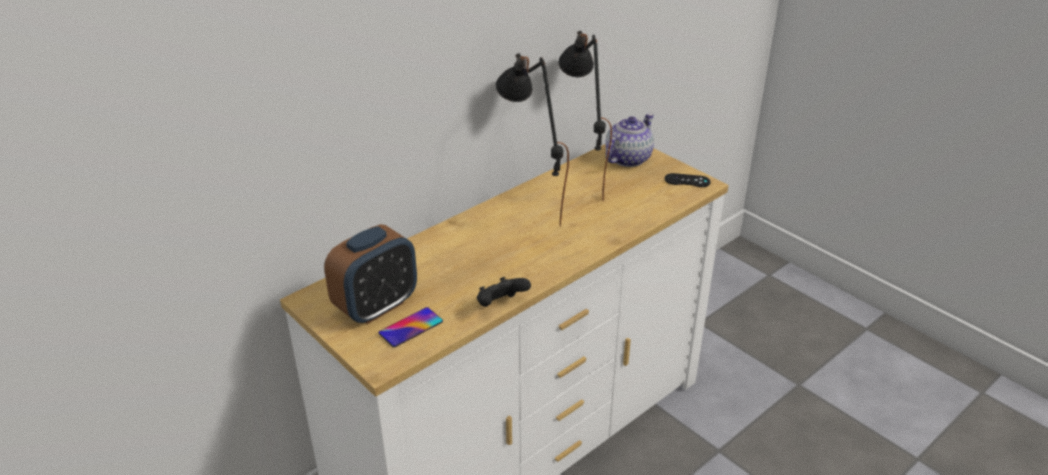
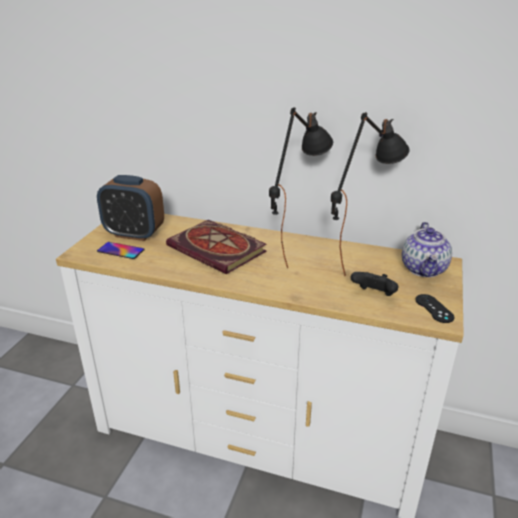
camera: 60 degrees right, 5 degrees down
black game controller [477,277,531,307] -> black game controller moved to [350,272,399,296]
teapot [605,113,654,167] -> teapot turned 90 degrees clockwise [402,222,452,277]
none -> book [166,220,266,274]

